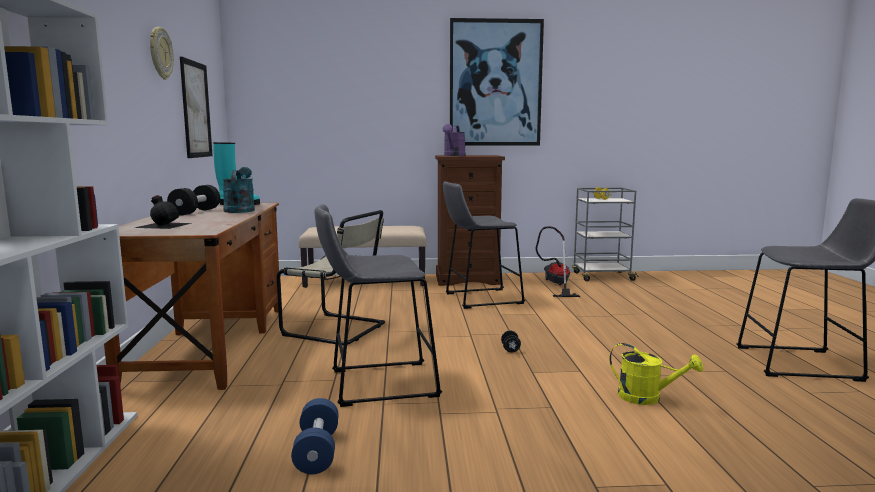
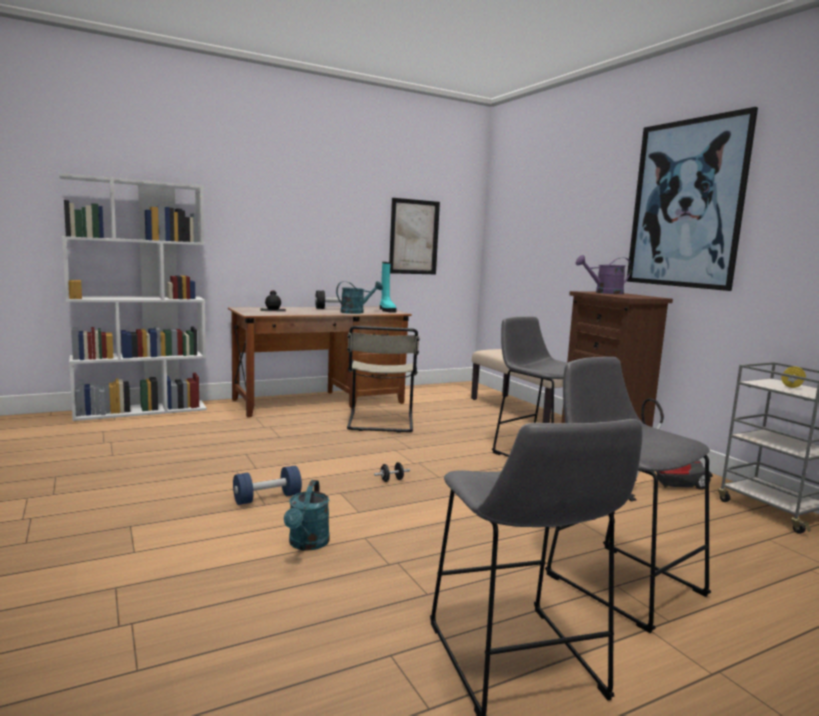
camera: 65 degrees right, 0 degrees up
wall clock [150,27,174,79] -> none
blue dumbbell [291,398,339,474] -> blue dumbbell moved to [233,466,302,505]
grey stool [314,204,442,407] -> grey stool moved to [545,357,711,633]
yellow watering can [609,343,703,405] -> turquoise watering can [284,480,330,551]

